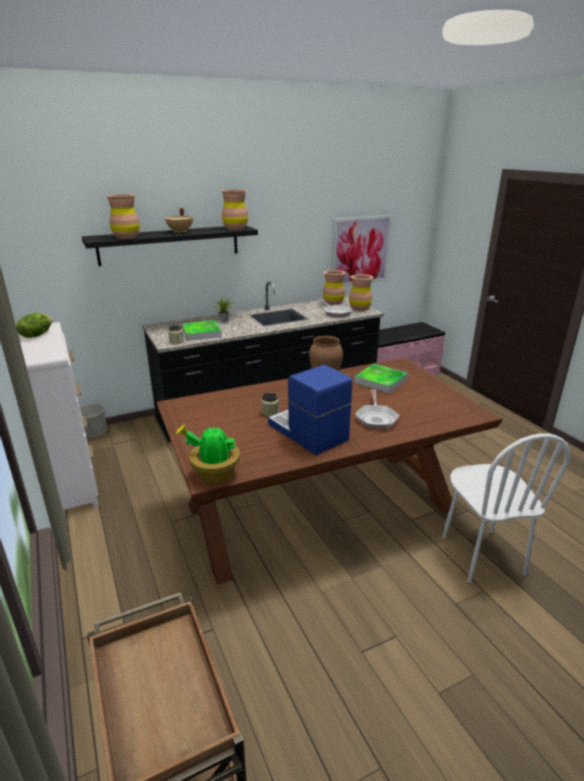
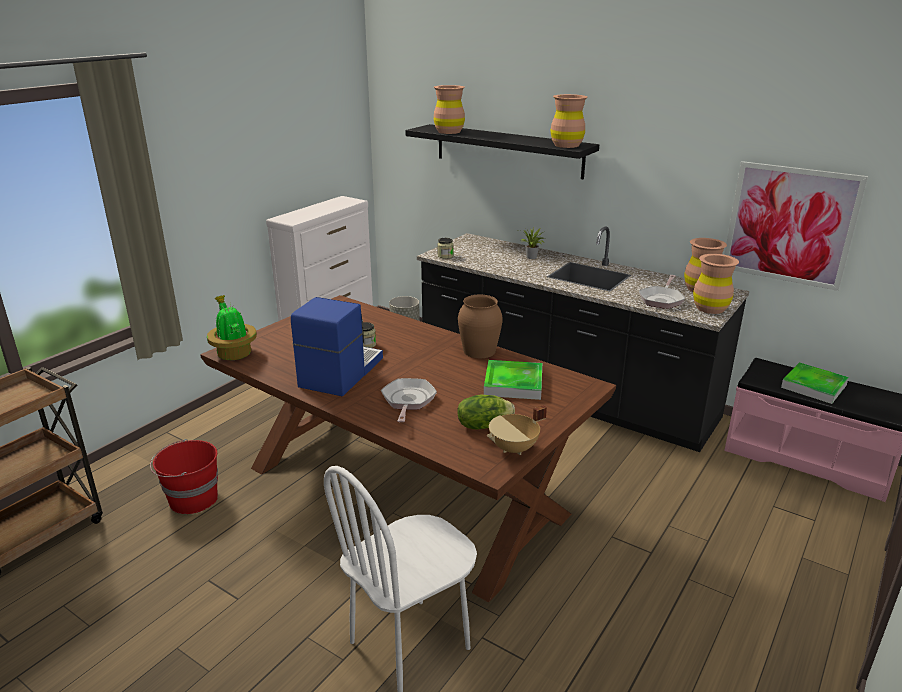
camera: 60 degrees right, 0 degrees up
lettuce [16,313,52,338] -> lettuce moved to [457,395,515,429]
beige cooking pot [165,208,193,233] -> beige cooking pot moved to [487,405,547,455]
tray [182,320,222,341] -> tray moved to [781,363,849,404]
frying pan [355,389,400,429] -> frying pan turned 120 degrees clockwise [381,378,437,422]
none -> red bucket [150,439,218,514]

